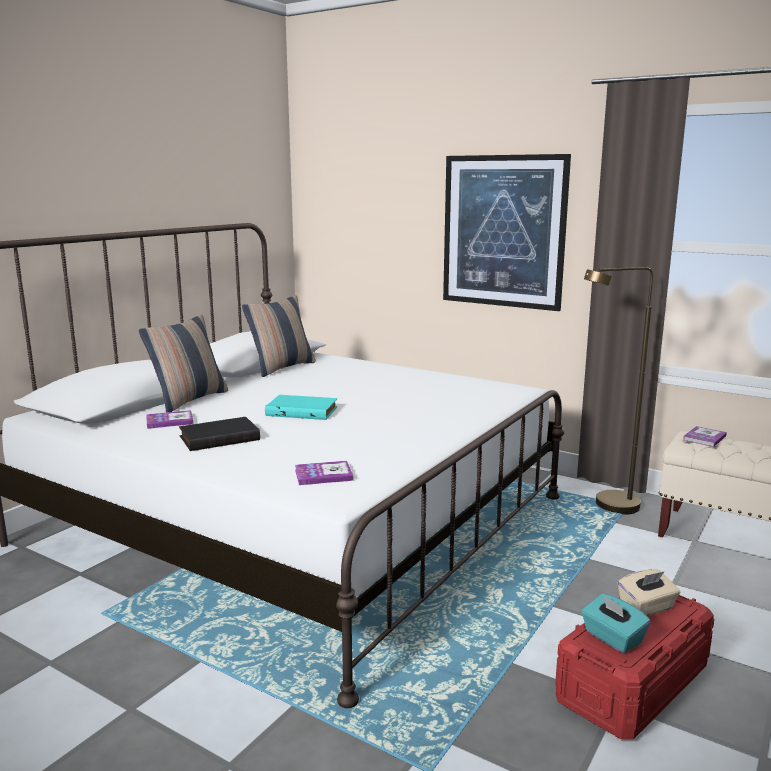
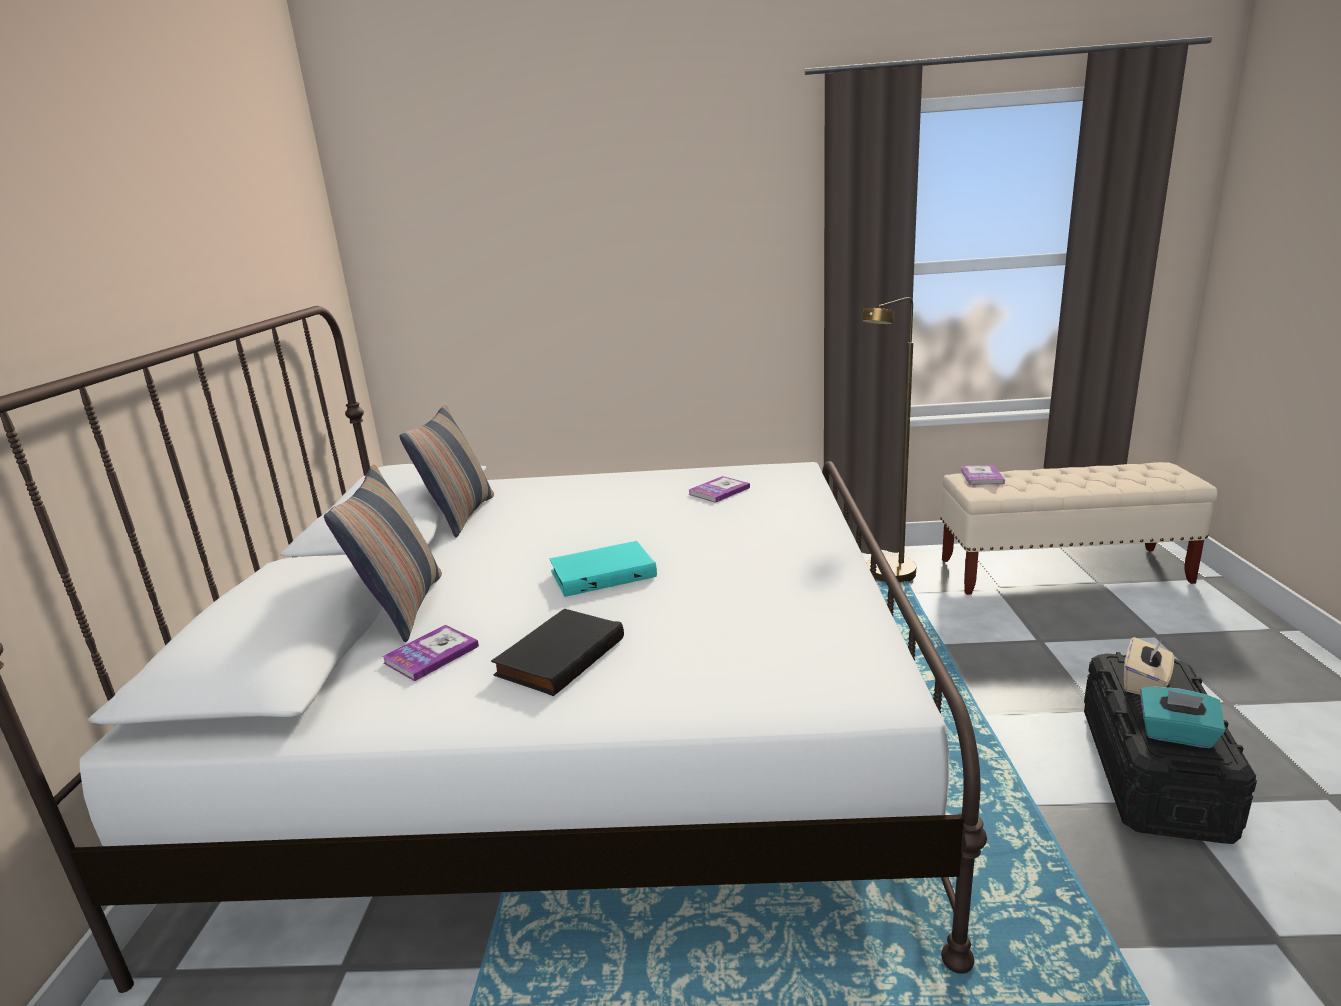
camera: 30 degrees left, 5 degrees up
book [295,461,354,485] -> book moved to [688,476,750,503]
picture [443,154,571,311] -> none
red storage box [555,595,714,740] -> black storage box [1084,652,1257,844]

